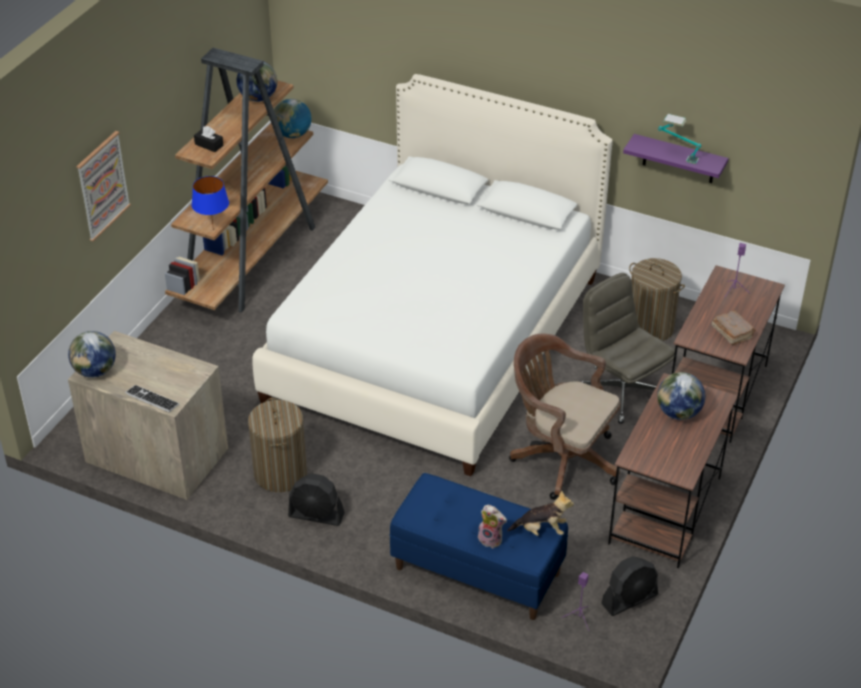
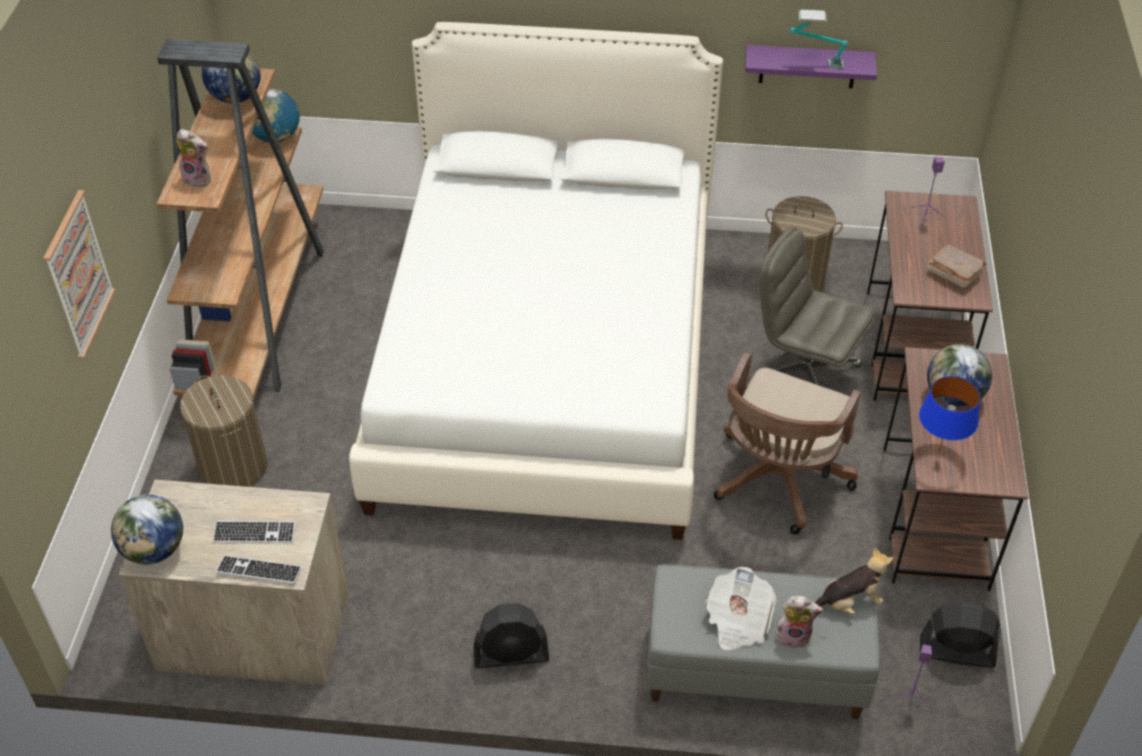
camera: 20 degrees left, 5 degrees up
blue table lamp [192,176,229,231] -> blue table lamp moved to [919,376,980,453]
black tissue box [194,126,223,152] -> plush toy [176,129,211,188]
laundry basket [248,398,307,492] -> laundry basket moved to [180,375,267,487]
blue bench [390,473,568,620] -> grey bench [647,564,880,719]
brown office chair [509,333,621,500] -> brown office chair turned 75 degrees counterclockwise [714,352,861,535]
black fan [601,556,658,616] -> black fan turned 120 degrees counterclockwise [920,602,1001,668]
none -> keyboard [213,521,296,543]
none -> newspaper [705,567,777,650]

